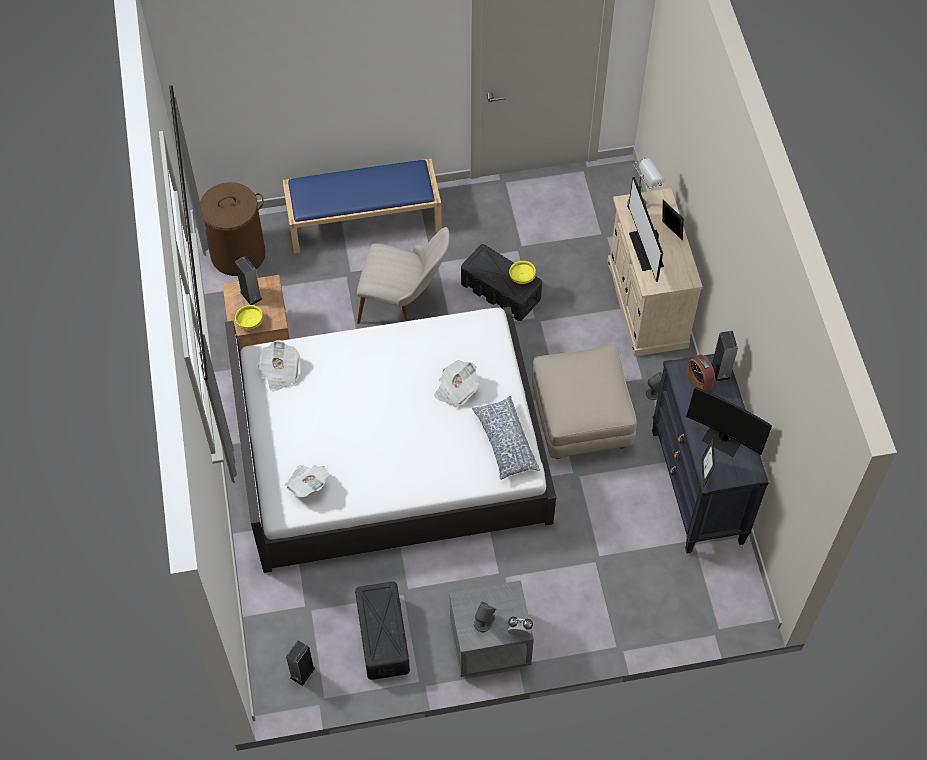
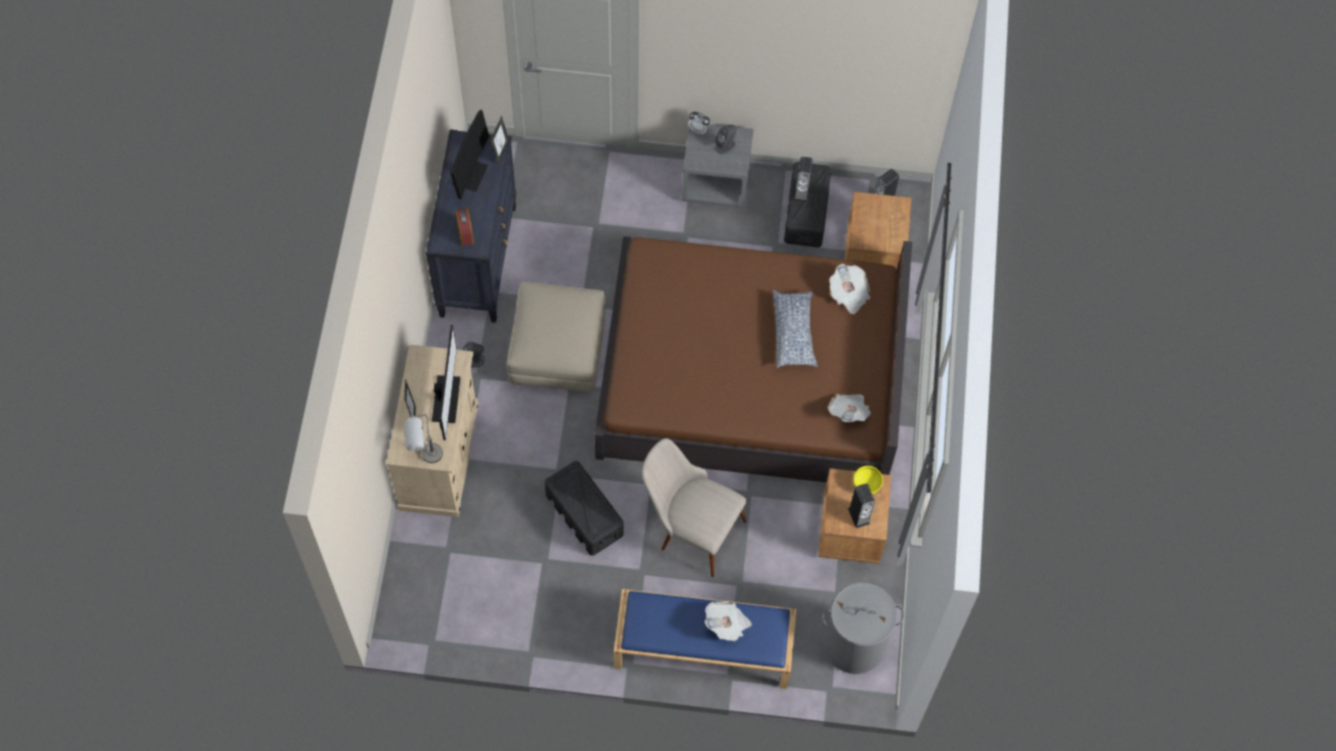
camera: 165 degrees left, 5 degrees up
brown laundry basket [194,182,266,276] -> grey laundry basket [822,582,904,674]
white bed [225,307,556,573] -> brown bed [595,236,912,482]
newspaper [434,360,479,407] -> newspaper moved to [704,602,752,641]
pillow [472,396,540,480] -> pillow moved to [772,290,818,368]
yellow bowl [509,261,536,284] -> none
monitor [686,387,772,457] -> monitor turned 60 degrees clockwise [450,110,489,199]
speaker [711,331,738,382] -> speaker moved to [794,157,813,202]
none -> brown nightstand [845,192,911,269]

